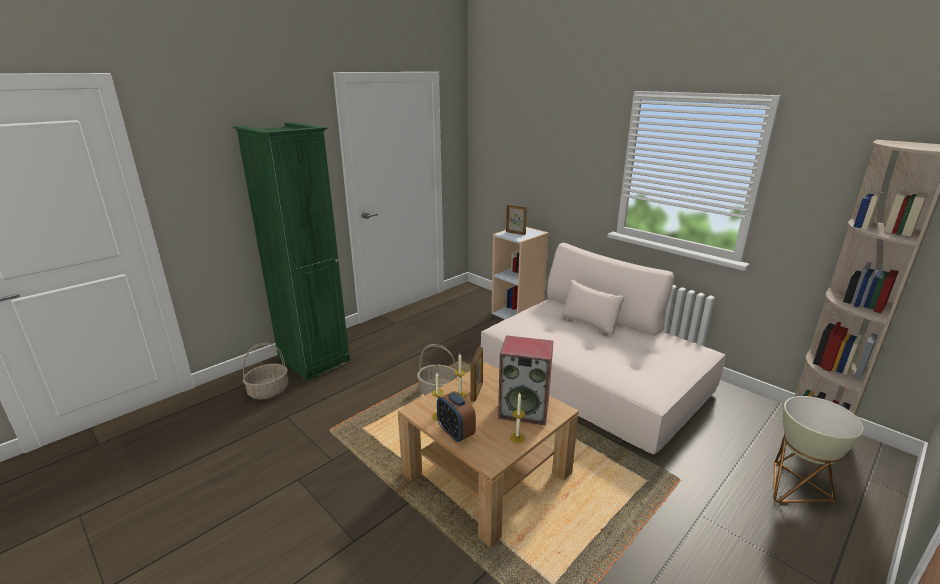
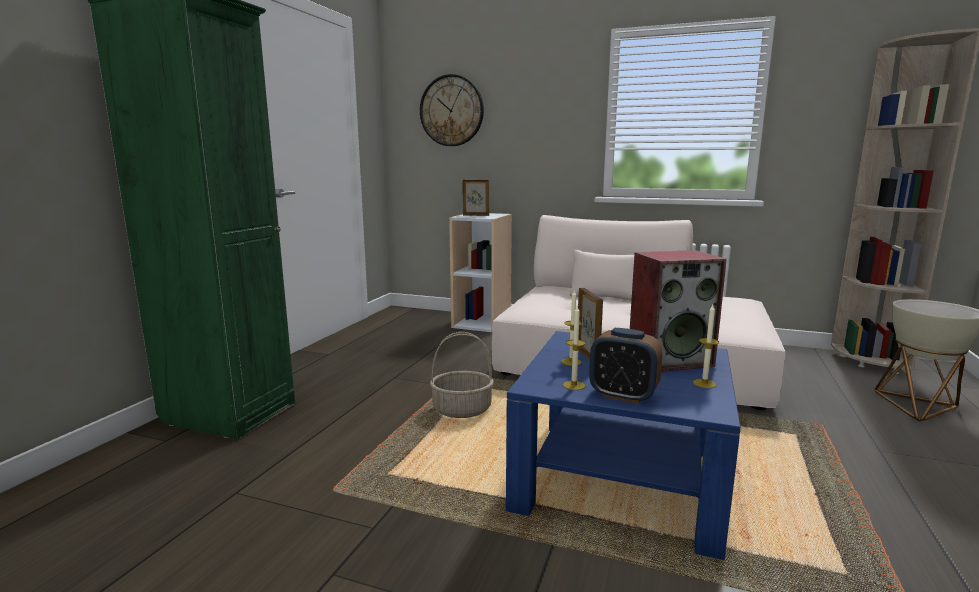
camera: 25 degrees left, 10 degrees down
basket [243,343,288,400] -> none
brown coffee table [398,362,579,547] -> blue coffee table [506,331,741,560]
none -> wall clock [420,74,484,146]

